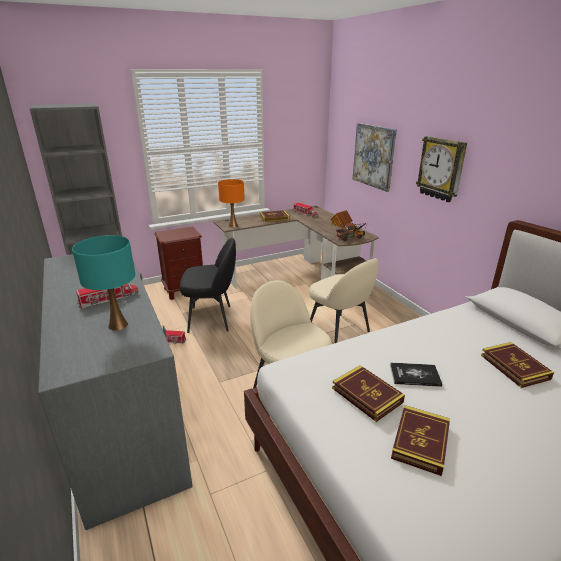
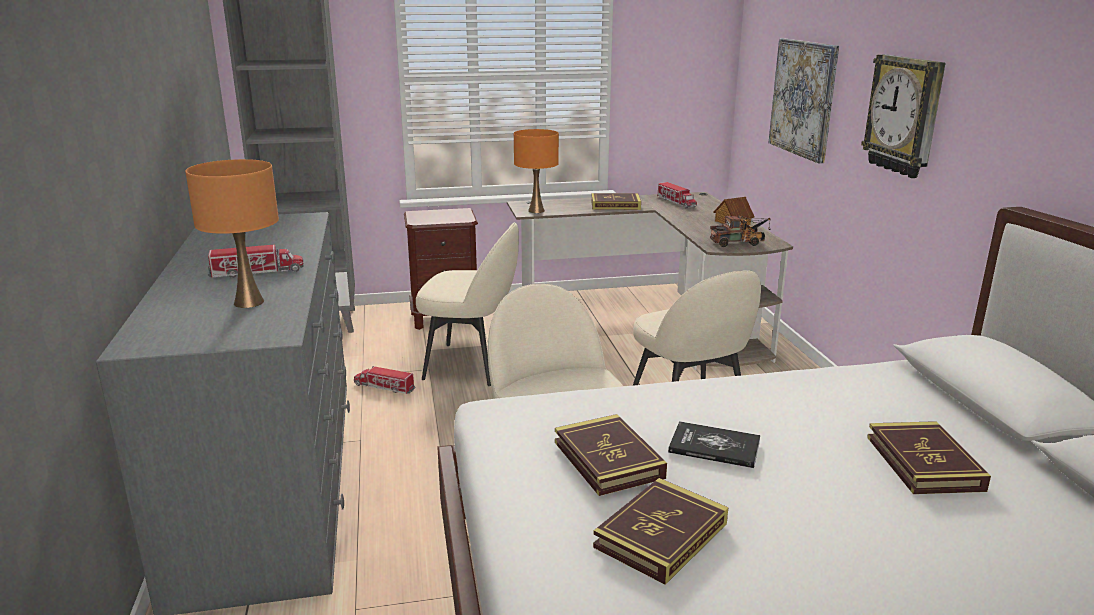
camera: 15 degrees right, 5 degrees down
turquoise table lamp [72,235,135,331] -> orange table lamp [185,159,279,308]
black chair [180,238,236,333] -> beige chair [416,222,519,386]

